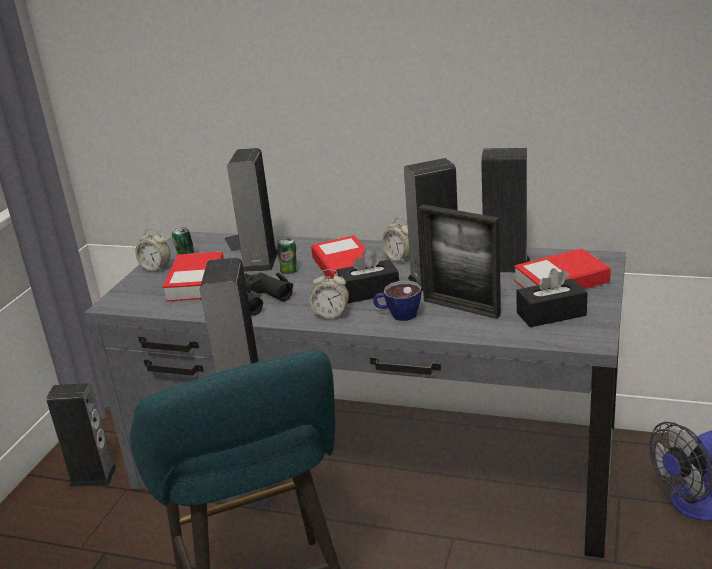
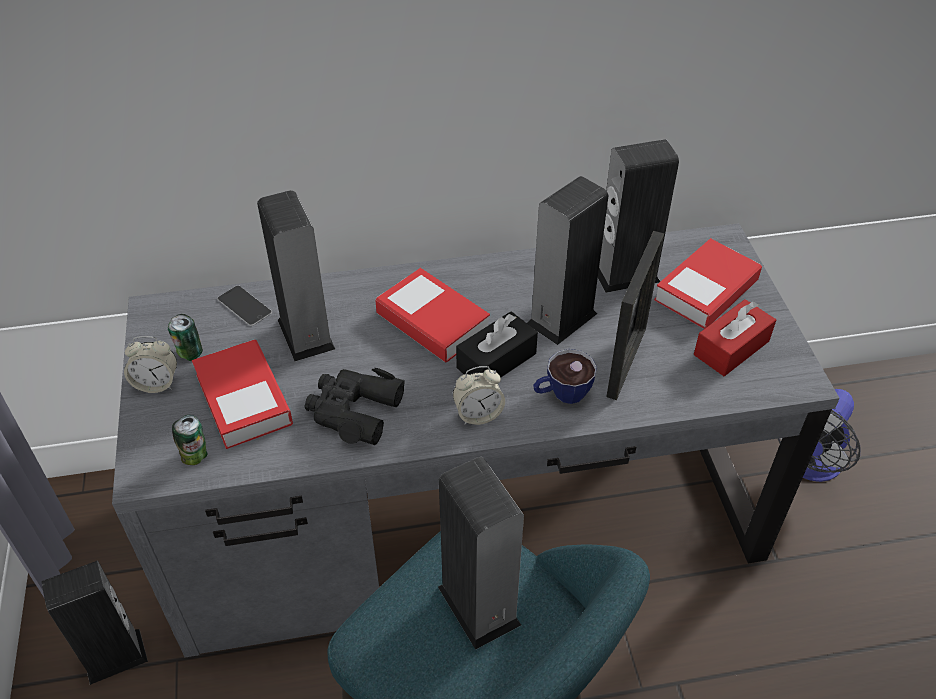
camera: 30 degrees left, 20 degrees up
can [277,238,297,274] -> can moved to [172,415,207,465]
alarm clock [382,217,410,264] -> none
picture frame [418,204,501,319] -> picture frame turned 75 degrees counterclockwise [606,231,664,400]
black tissue box [517,268,588,327] -> red tissue box [694,299,776,376]

